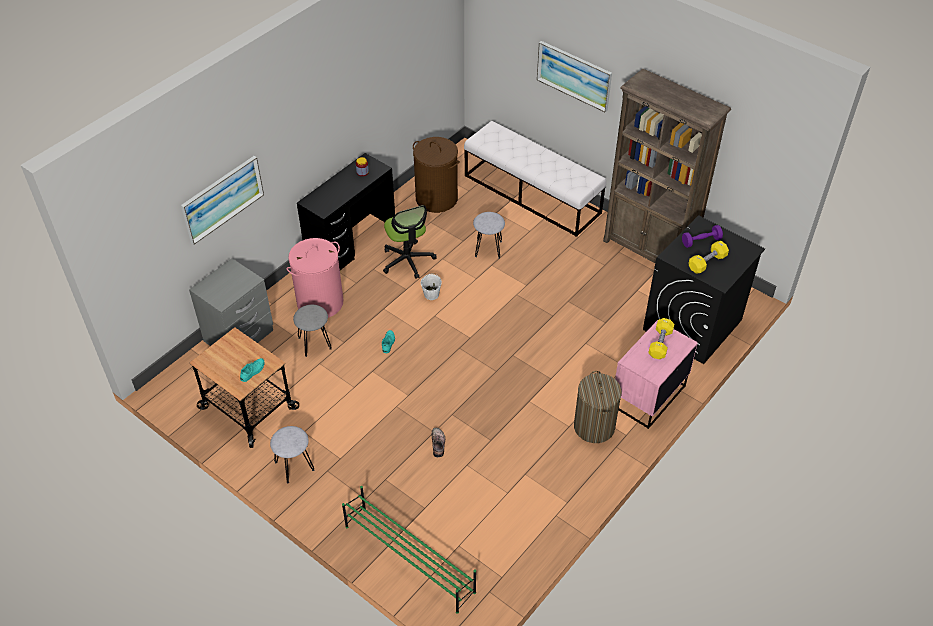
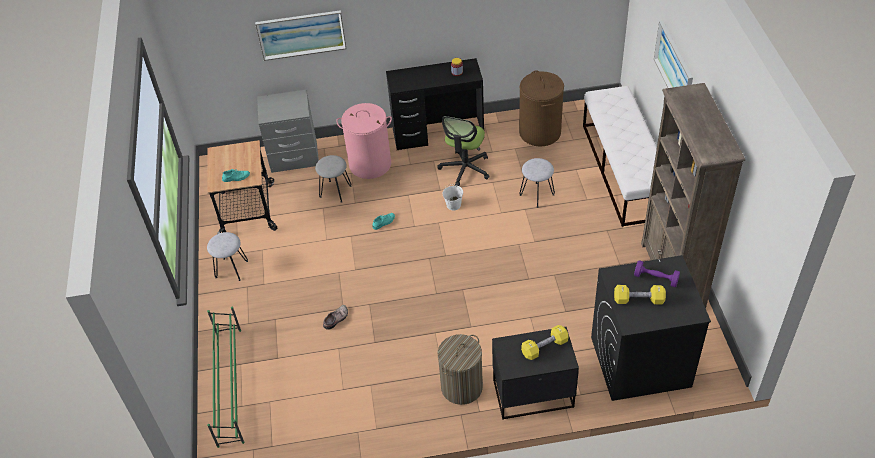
camera: 45 degrees right, 0 degrees up
pink nightstand [615,320,698,429] -> black nightstand [492,327,579,420]

